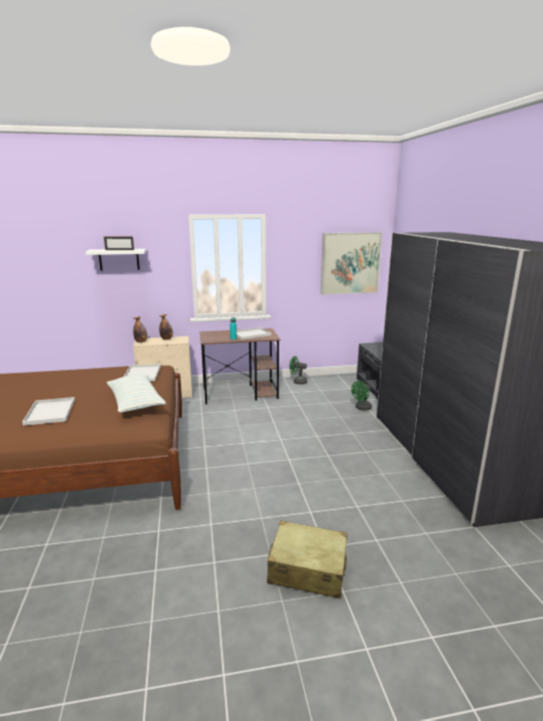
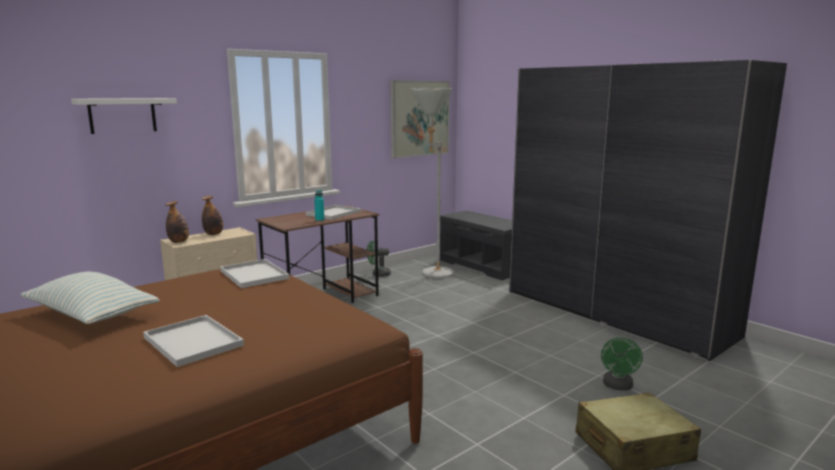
camera: 30 degrees left, 5 degrees down
picture frame [104,236,134,250] -> none
pillow [107,374,166,412] -> pillow moved to [20,272,159,324]
green fan [351,381,372,411] -> green fan moved to [601,338,643,391]
none -> grey floor lamp [410,88,454,279]

